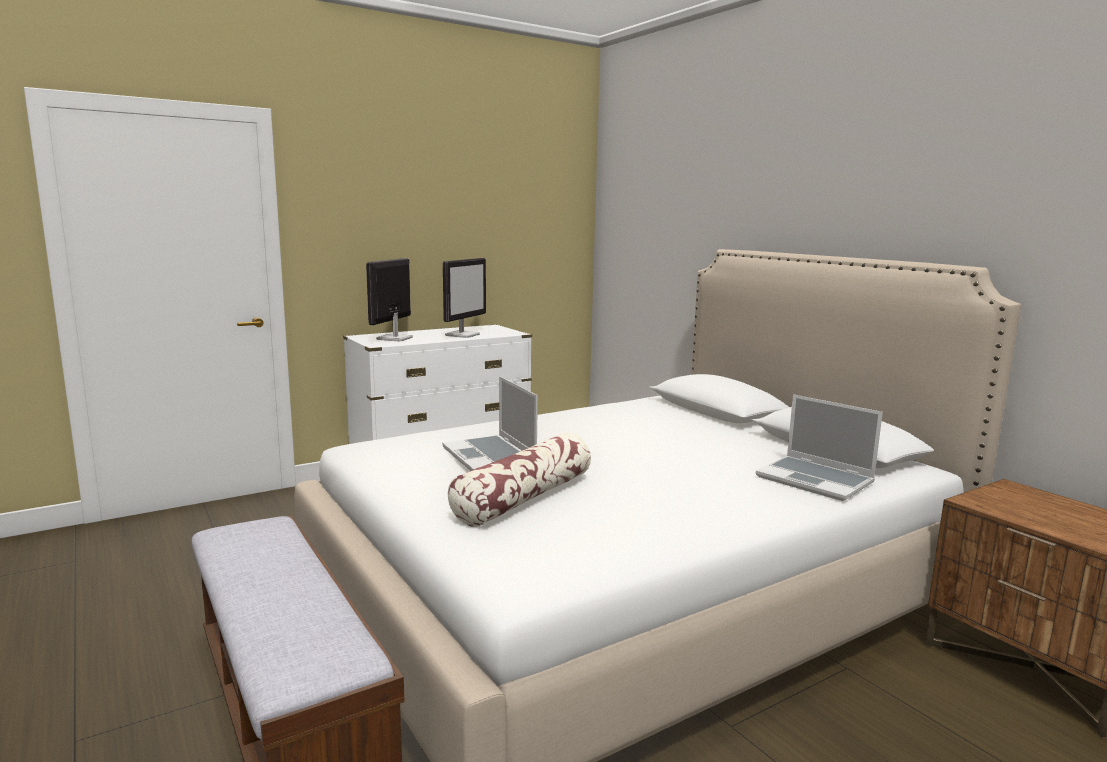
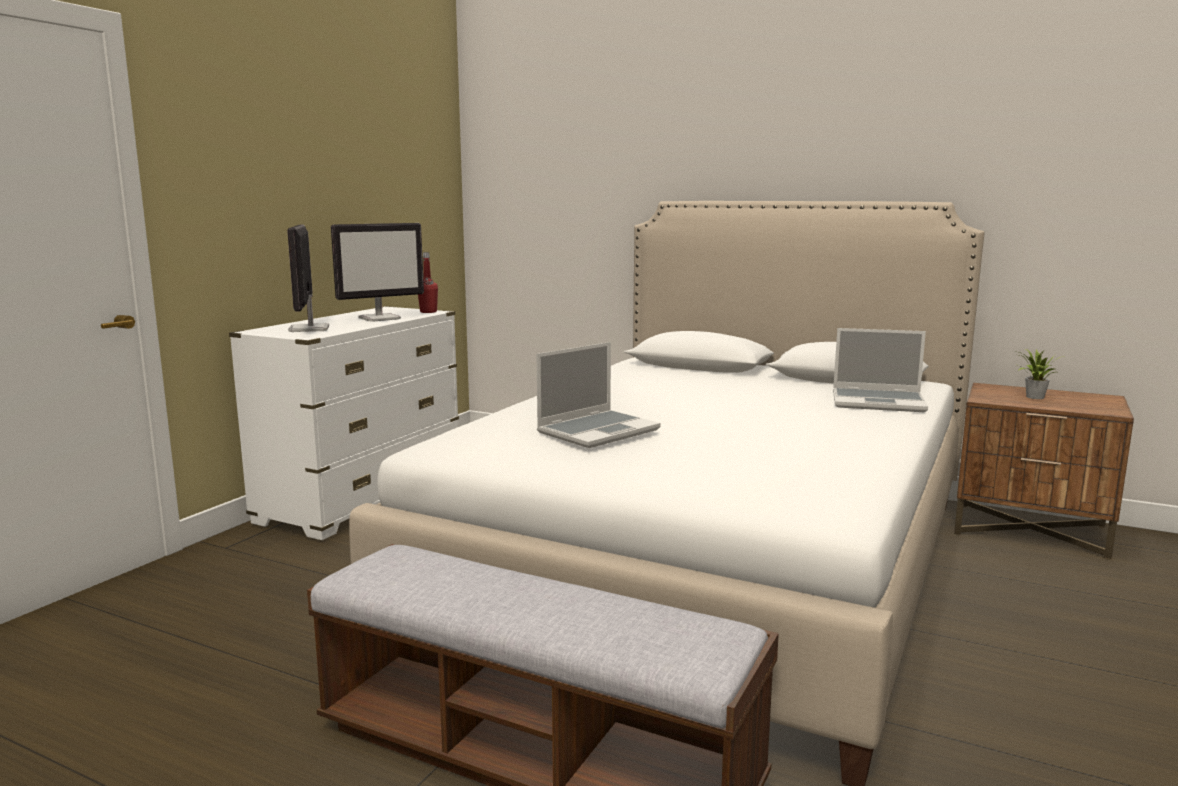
camera: 30 degrees left, 0 degrees up
laptop [442,376,538,471] -> laptop turned 75 degrees counterclockwise [536,342,661,448]
monitor [443,258,486,338] -> monitor turned 60 degrees clockwise [331,223,424,322]
pillow [448,433,591,527] -> none
none -> red bottle [418,252,438,313]
none -> potted plant [1019,349,1064,399]

